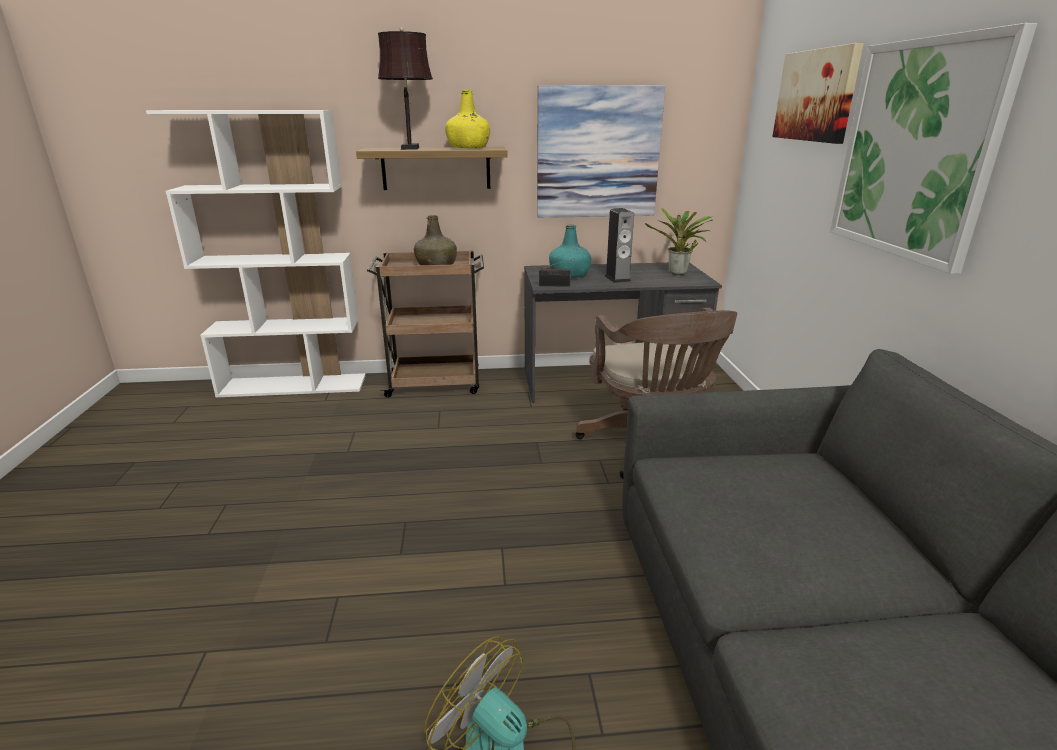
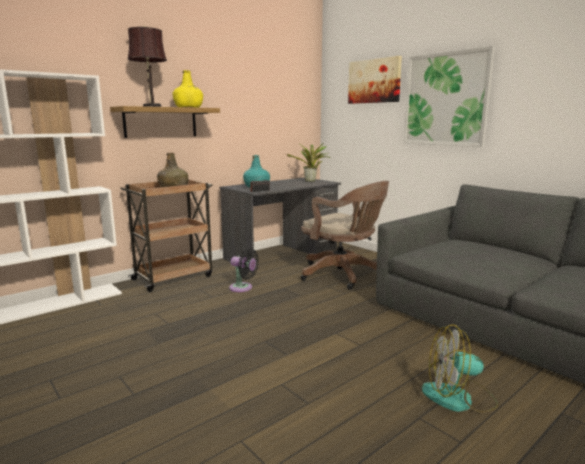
camera: 35 degrees left, 10 degrees down
picture [537,85,665,218] -> none
speaker [605,208,634,283] -> none
none -> black fan [229,248,259,292]

